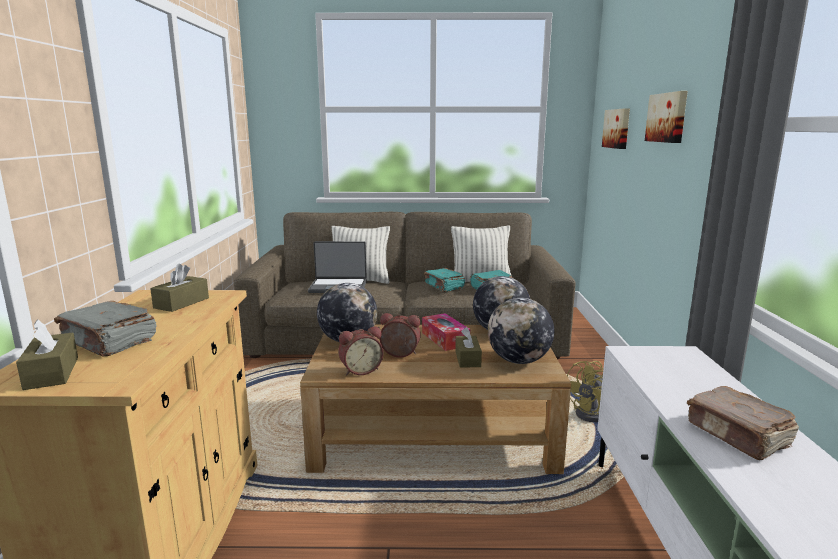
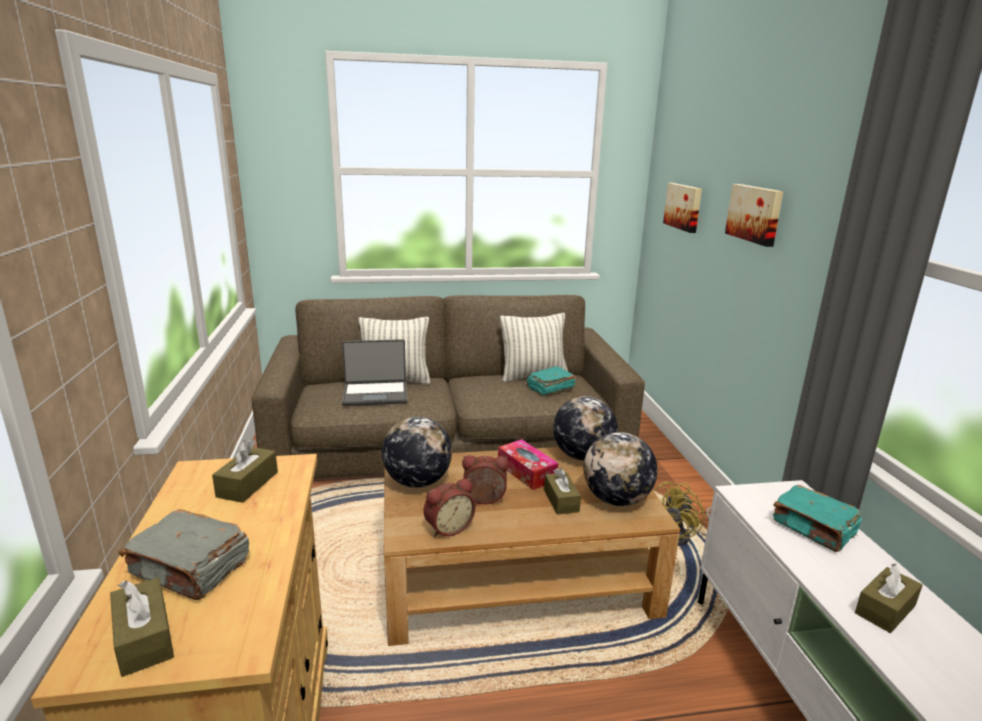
camera: 10 degrees left, 5 degrees up
turquoise book [424,268,465,292] -> turquoise book moved to [773,485,862,552]
brown book [687,386,799,460] -> brown tissue box [855,564,923,633]

